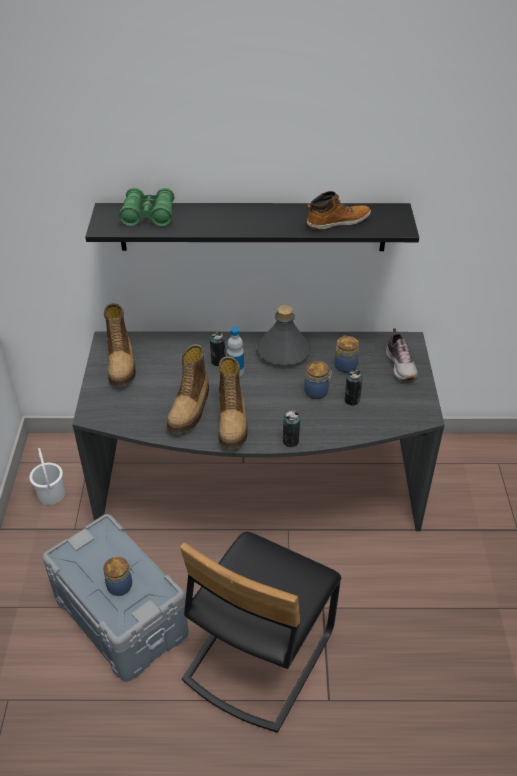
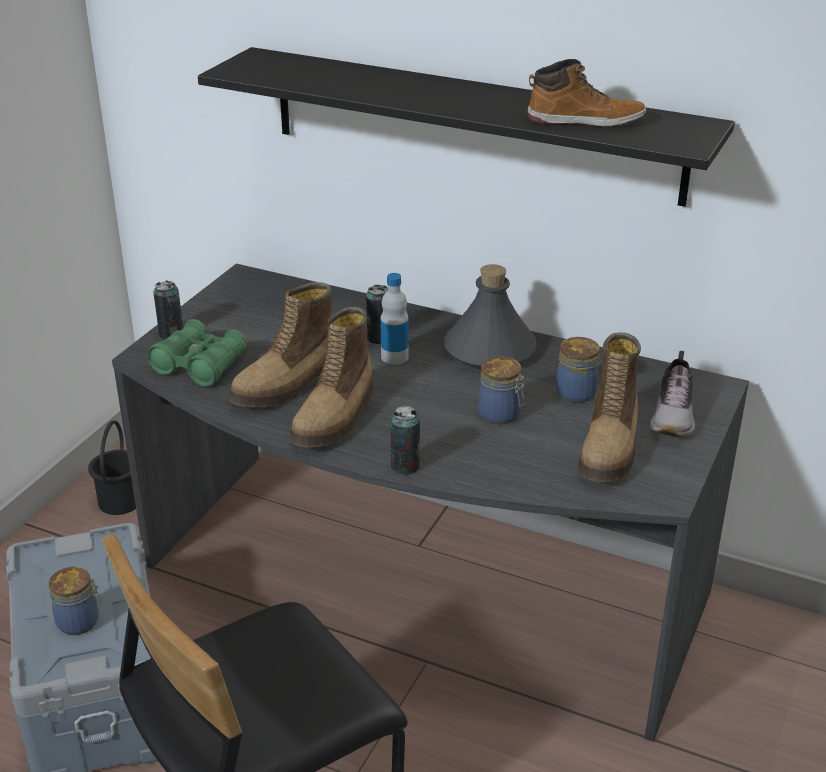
camera: 25 degrees right, 10 degrees down
white bucket [29,448,65,505] -> black bucket [88,421,136,515]
boot [104,303,136,387] -> boot moved to [578,332,641,482]
green binoculars [119,188,174,226] -> green binoculars moved to [147,319,249,387]
can [344,370,363,405] -> can moved to [153,281,183,339]

